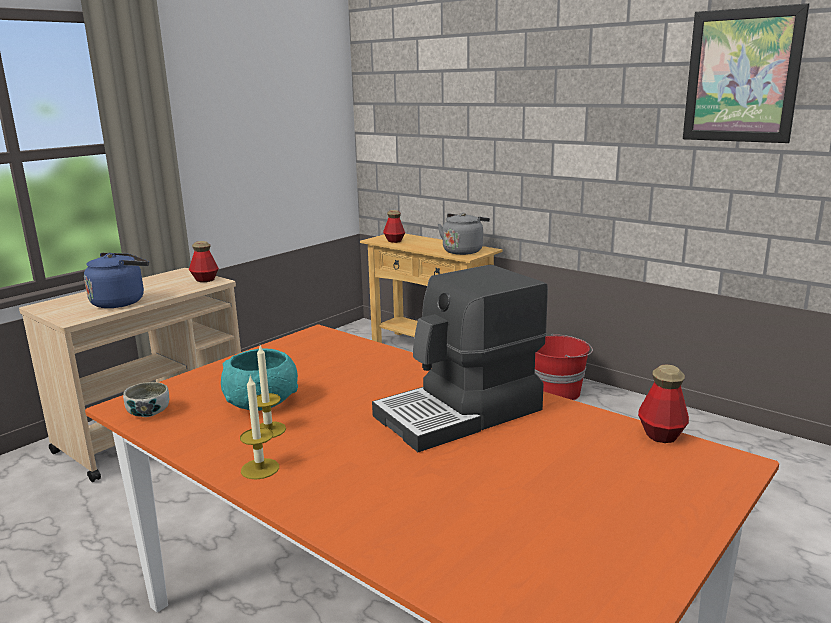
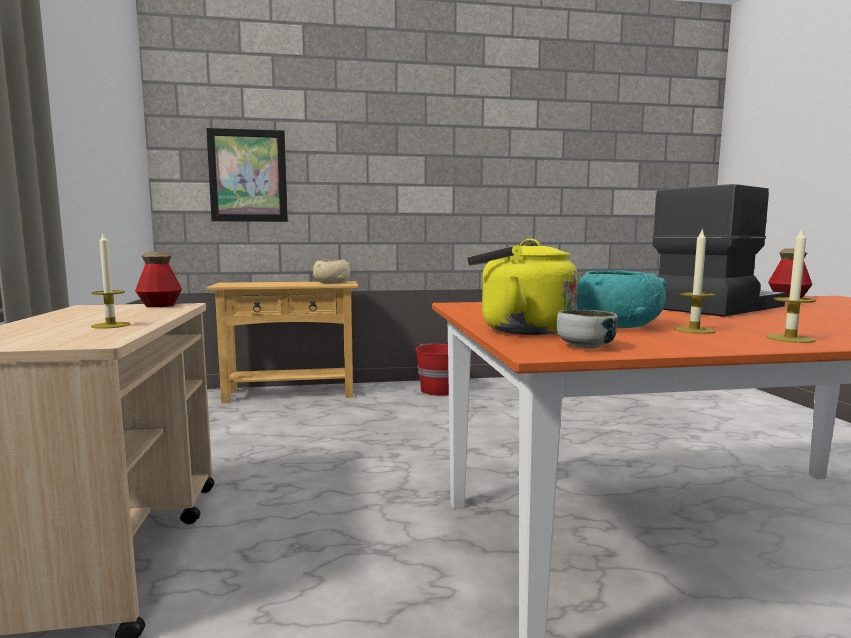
camera: 50 degrees left, 10 degrees down
blue kettle [84,253,149,308] -> candle [91,233,131,329]
coffee machine [372,265,548,452] -> coffee machine turned 135 degrees counterclockwise [652,184,786,317]
bottle [383,210,405,243] -> none
grey kettle [438,213,490,255] -> beige bowl [313,260,350,284]
picture [683,3,810,143] -> picture moved to [206,128,288,222]
none -> yellow kettle [467,239,578,335]

